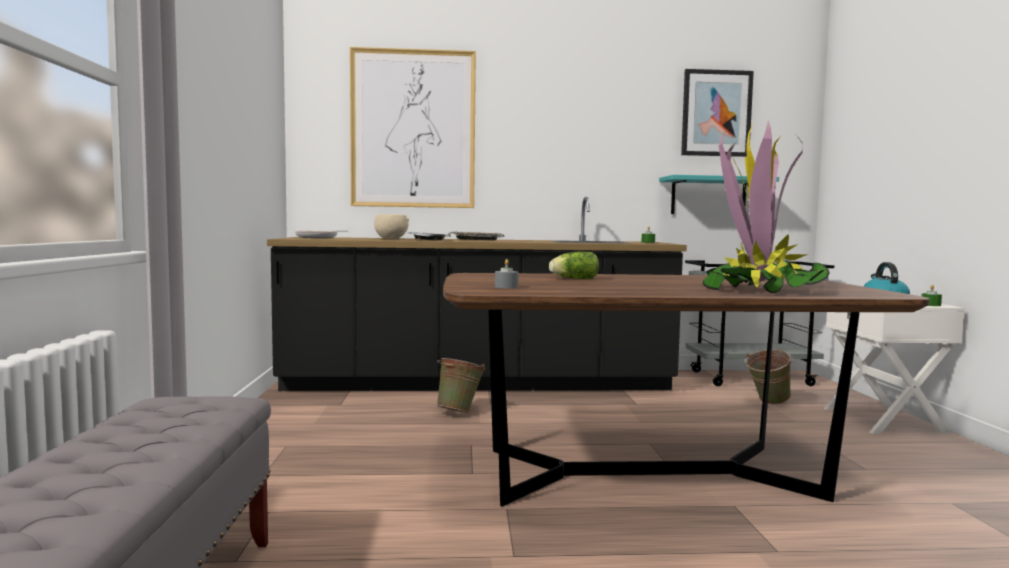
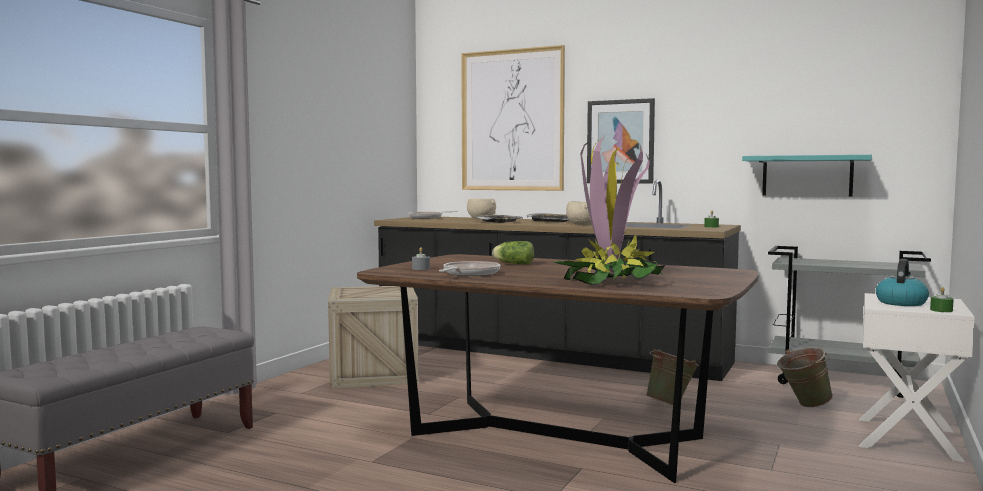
camera: 30 degrees right, 0 degrees up
green bucket [437,358,485,413] -> green bucket moved to [646,349,699,406]
picture [681,69,754,157] -> picture moved to [587,98,655,184]
none -> crate [328,286,419,388]
none -> frying pan [439,261,500,276]
none -> beige bowl [566,201,592,226]

